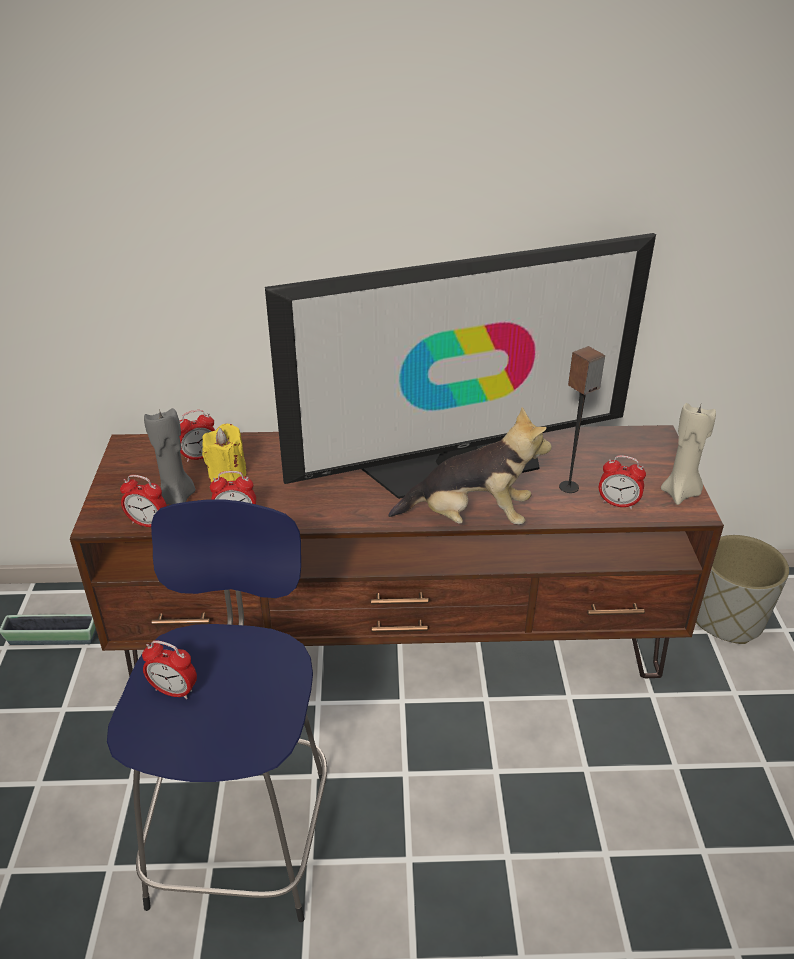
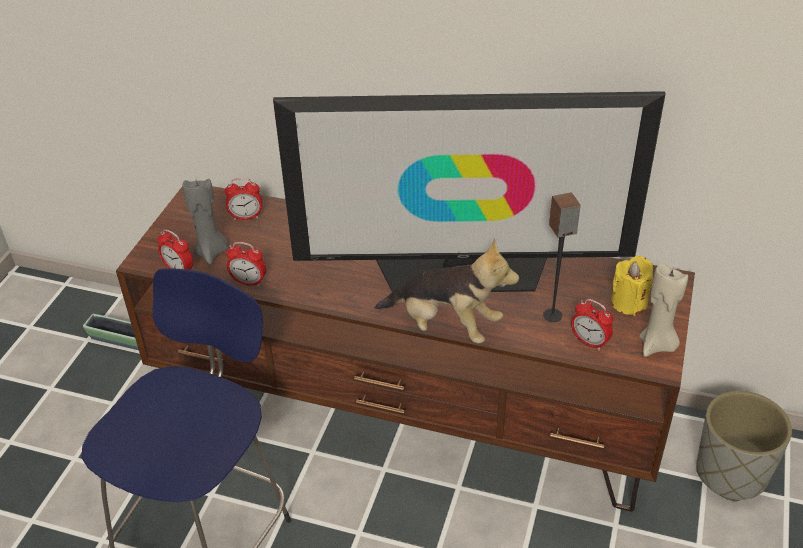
camera: 20 degrees right, 5 degrees up
alarm clock [142,640,197,699] -> none
yellow candle [202,424,246,482] -> yellow candle moved to [611,256,653,316]

